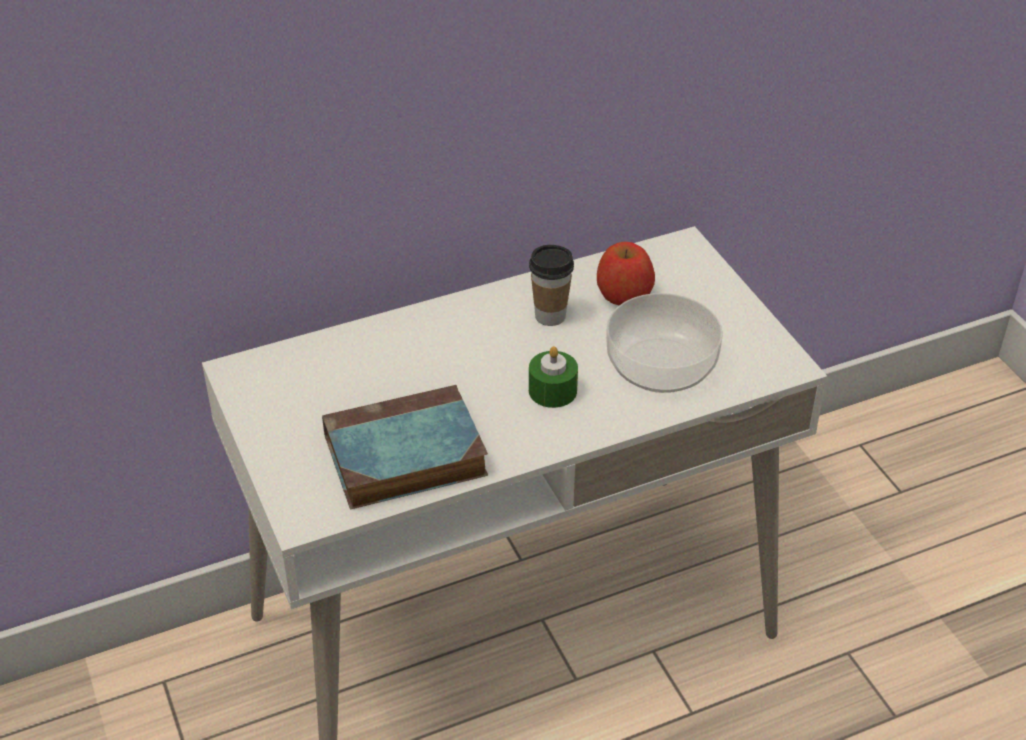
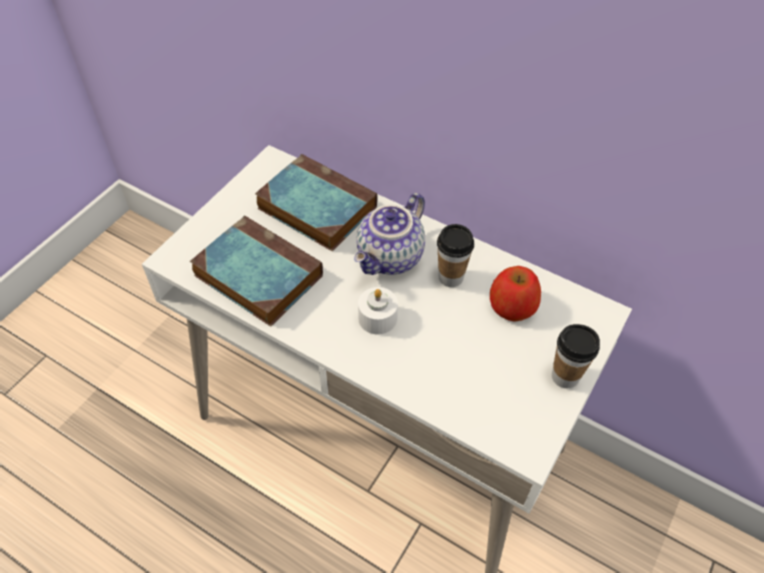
camera: 55 degrees right, 10 degrees up
green candle [529,346,578,408] -> white candle [358,287,398,335]
bowl [606,293,723,393] -> none
none -> book [255,154,377,251]
none -> teapot [354,193,425,275]
none -> cup [552,324,600,388]

